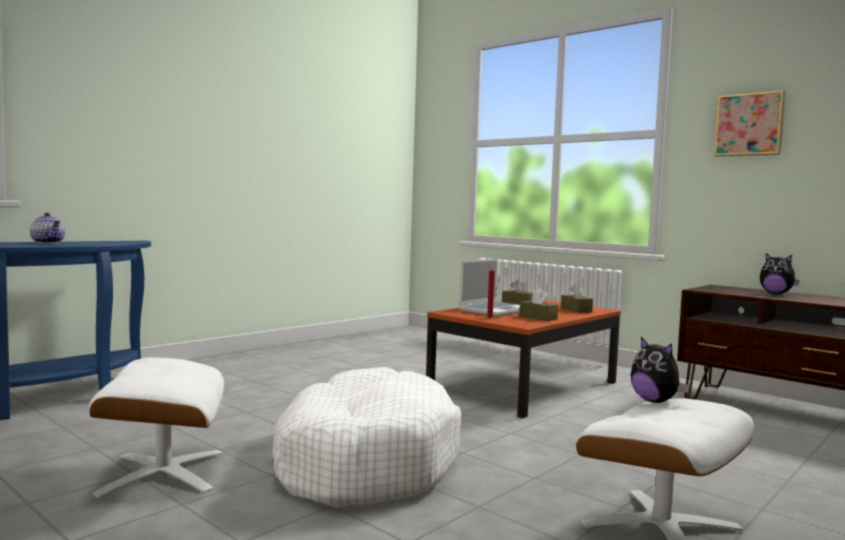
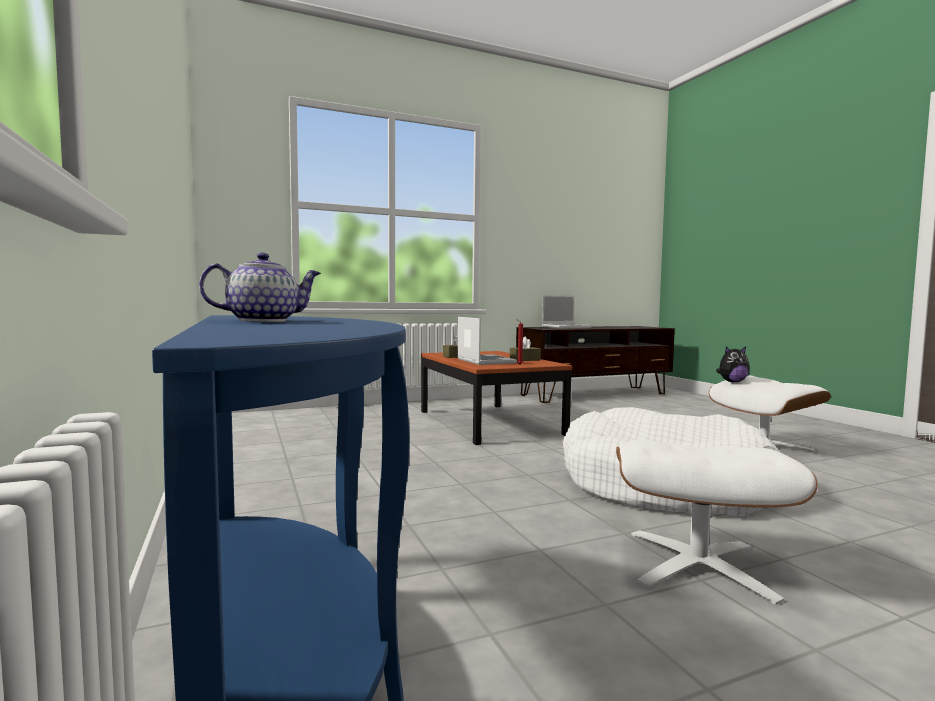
camera: 65 degrees left, 0 degrees up
brown tissue box [561,284,593,313] -> none
picture [714,90,786,156] -> none
plush toy [760,253,800,294] -> laptop [542,295,592,328]

